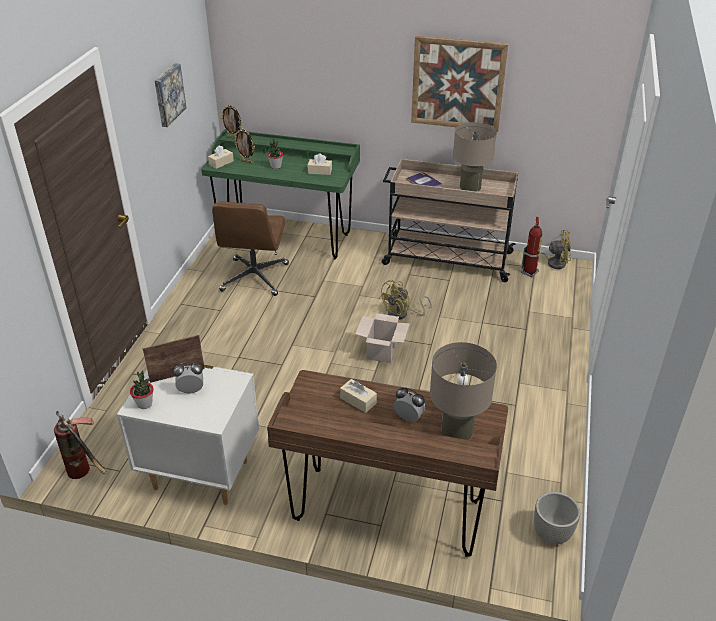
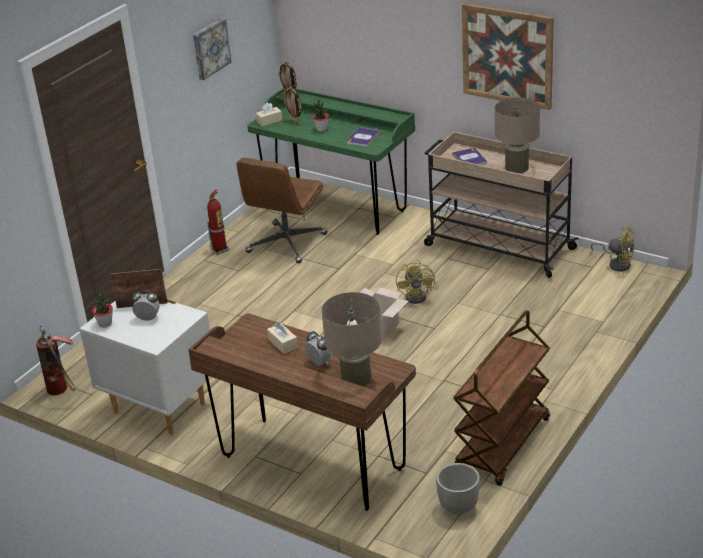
camera: 20 degrees right, 5 degrees down
beige tissue box [308,153,332,175] -> book [347,127,381,147]
yellow fan [379,280,432,320] -> yellow fan turned 60 degrees counterclockwise [396,260,437,304]
fire extinguisher [521,217,542,277] -> fire extinguisher moved to [207,190,229,255]
none -> brown cart [453,310,550,486]

